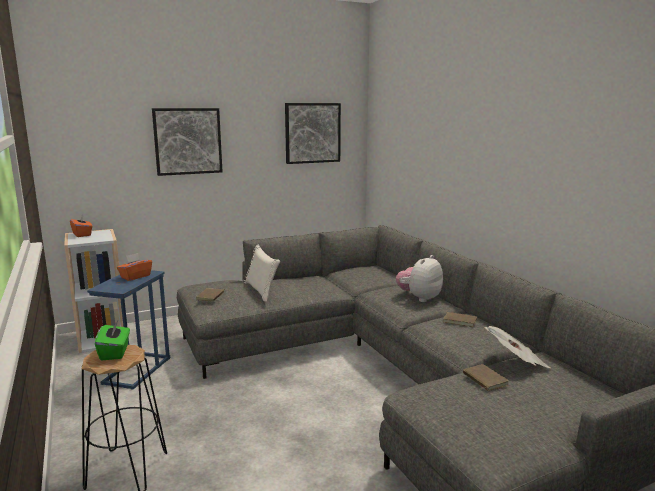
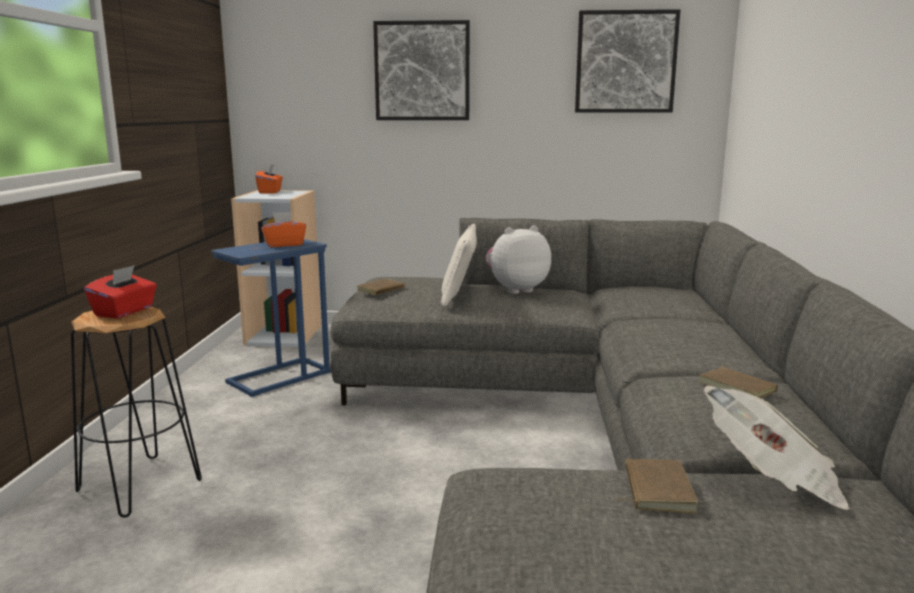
camera: 30 degrees right, 0 degrees up
green tissue box [95,319,130,360] -> red tissue box [84,265,157,319]
plush toy [396,255,443,302] -> plush toy moved to [486,226,551,294]

